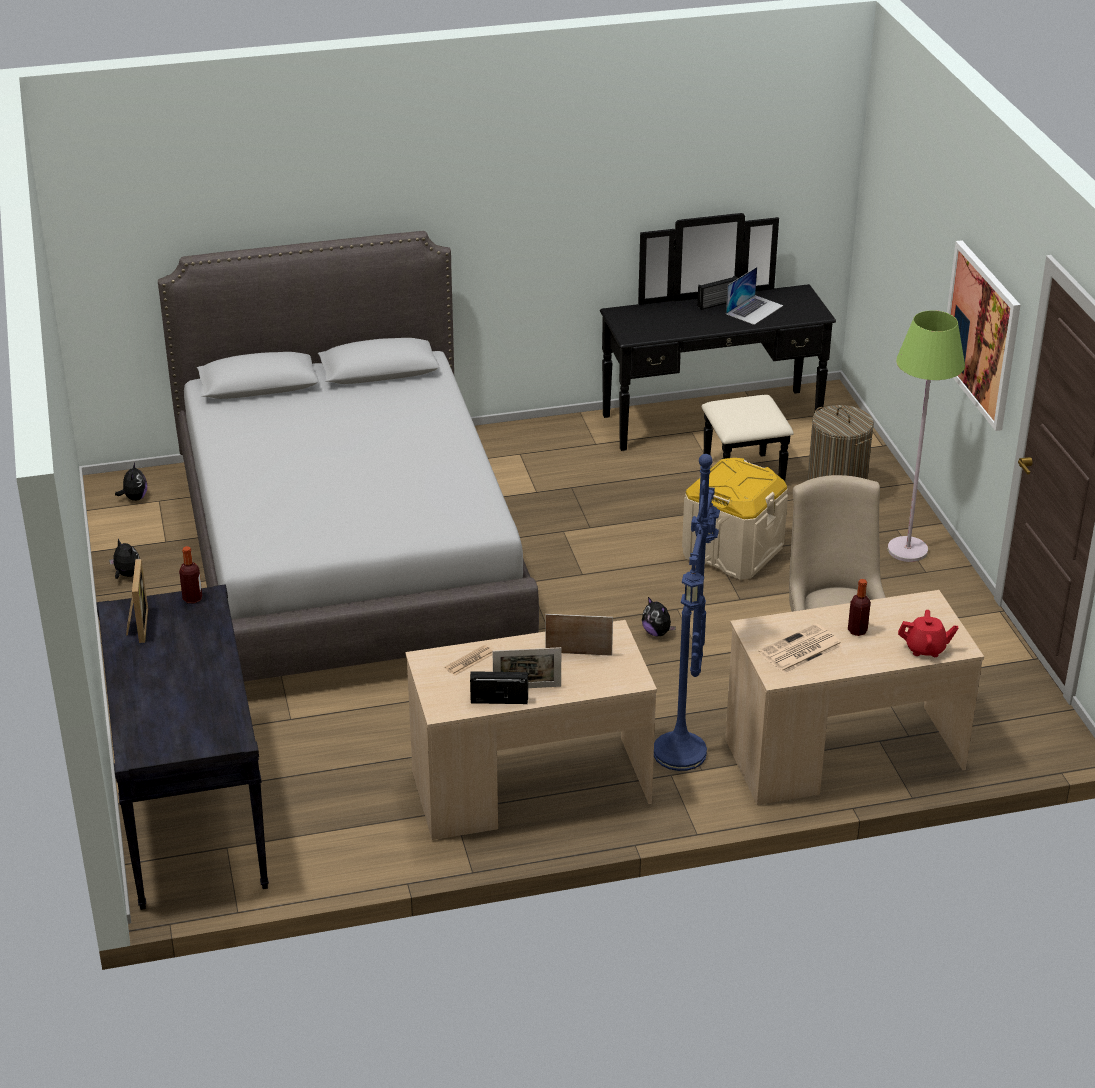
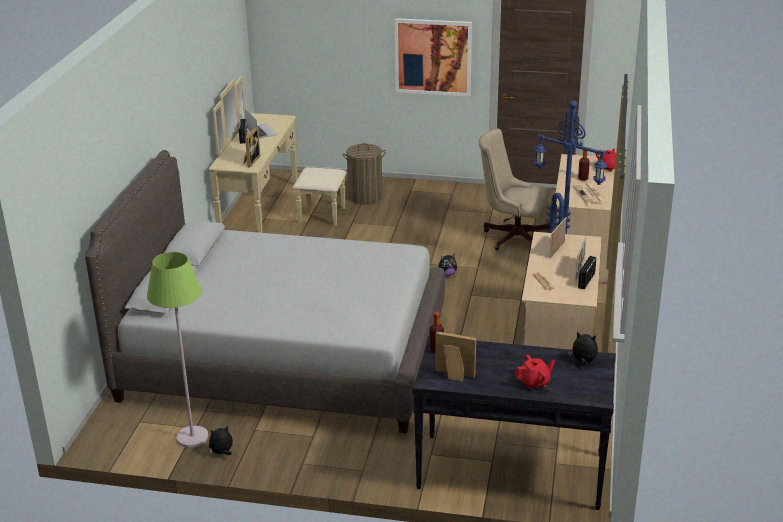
camera: 65 degrees left, 5 degrees down
plush toy [115,463,147,501] -> plush toy moved to [568,331,598,365]
black dresser [600,213,836,481] -> beige dresser [209,76,347,233]
beige storage box [682,458,788,580] -> none
green floor lamp [888,310,965,562] -> green floor lamp moved to [147,252,208,448]
none -> picture frame [243,126,261,167]
none -> red teapot [515,355,555,390]

